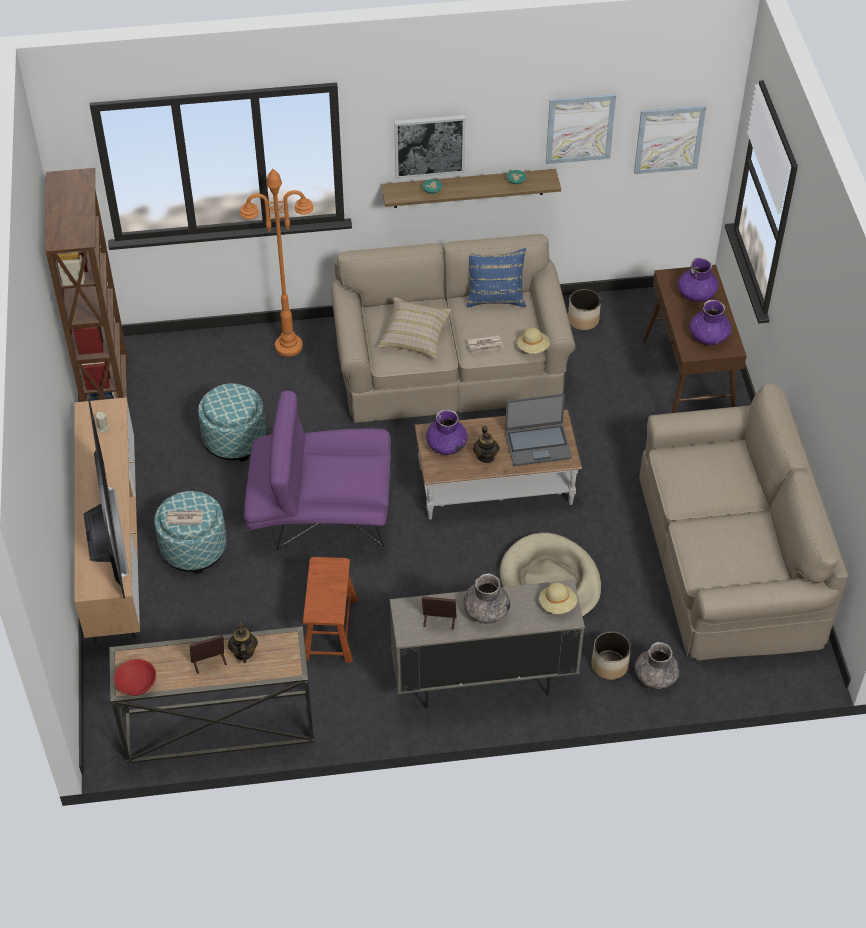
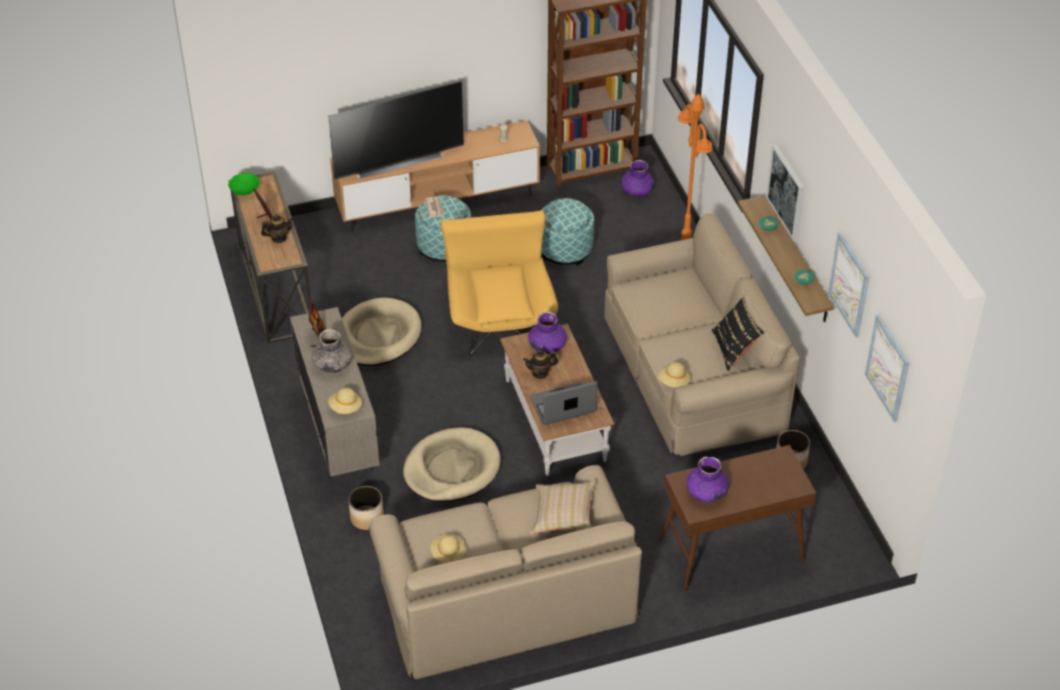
camera: 80 degrees right, 5 degrees down
red bowl [114,659,156,696] -> green bowl [228,173,260,195]
purple armchair [244,391,391,549] -> yellow armchair [441,210,558,355]
brown stool [303,557,358,663] -> beige dog bed [342,298,422,366]
beige pillow [377,297,451,359] -> beige pillow moved to [530,479,597,535]
blue pillow [467,248,526,307] -> black pillow [712,296,765,371]
newspaper [467,335,503,353] -> none
laptop [505,394,572,466] -> laptop turned 90 degrees clockwise [530,381,597,425]
grey vase [635,642,680,689] -> none
purple vase [678,258,718,302] -> purple vase moved to [621,160,654,197]
none -> beige hat [431,534,466,563]

